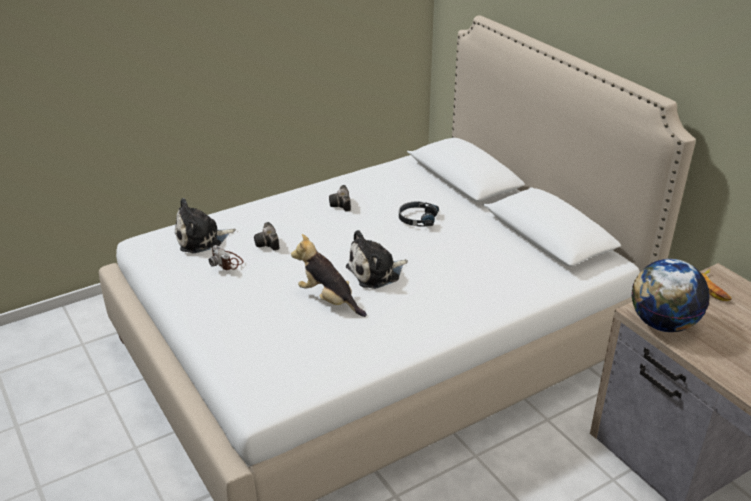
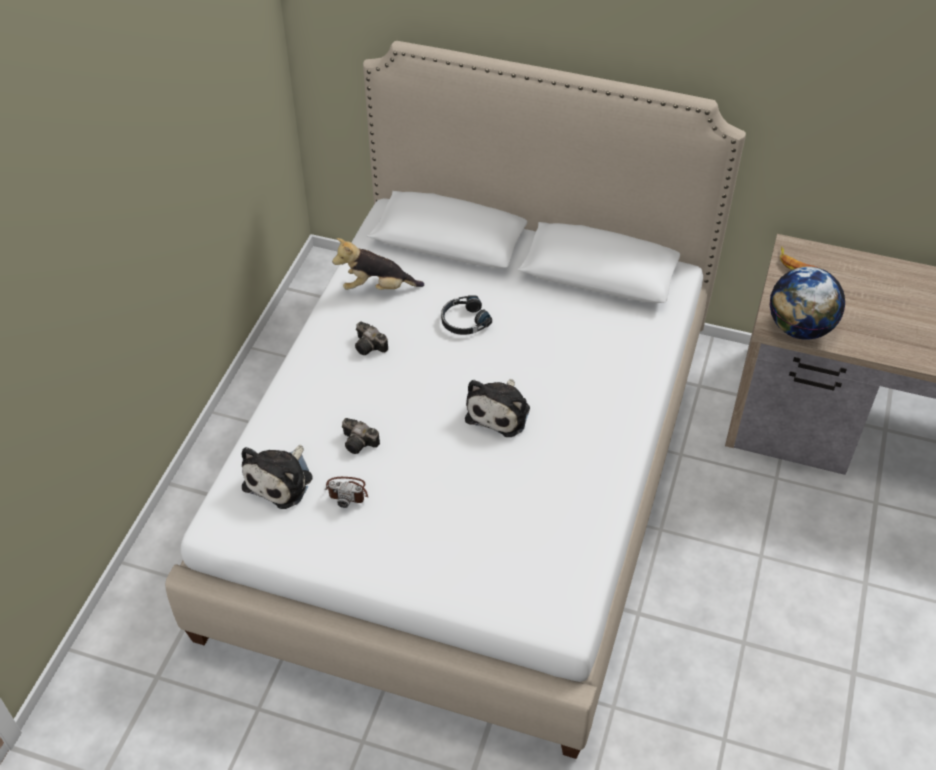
camera: 40 degrees left, 15 degrees up
plush toy [291,234,367,317] -> plush toy moved to [332,238,424,290]

